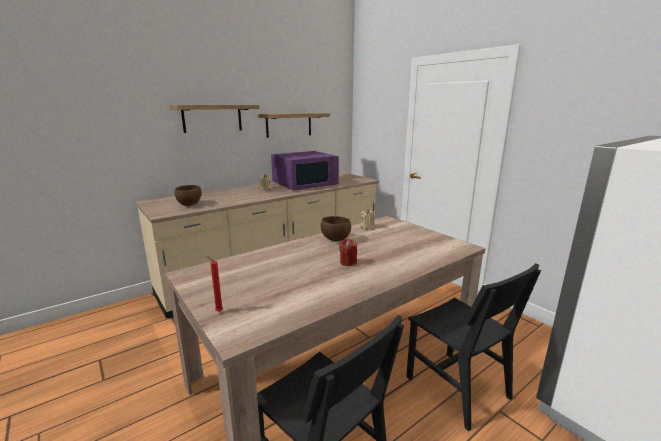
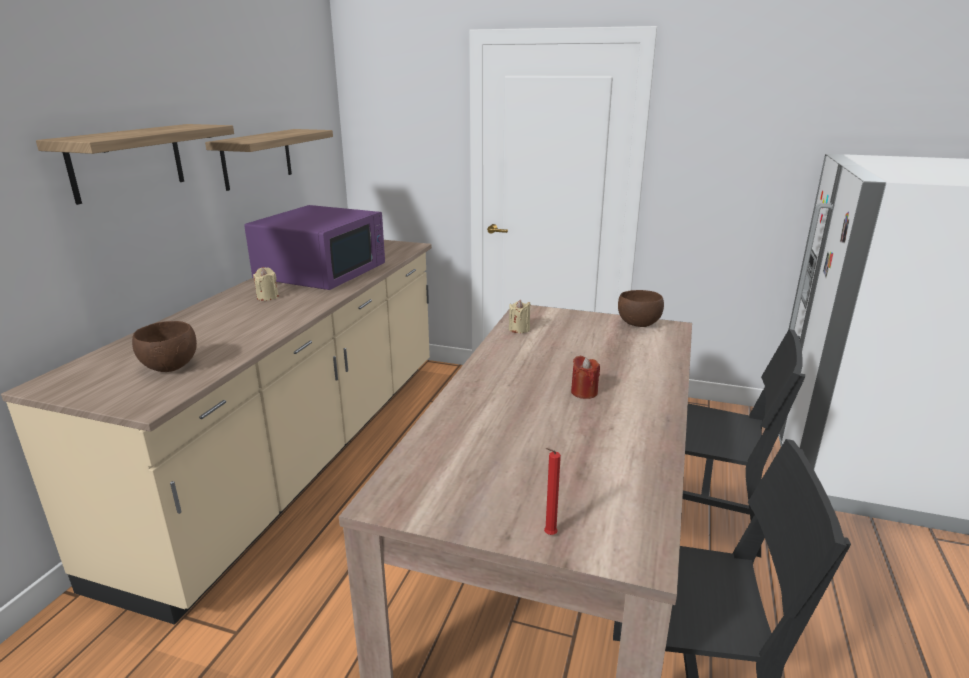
camera: 35 degrees left, 5 degrees up
brown bowl [321,216,351,241] -> brown bowl moved to [618,290,664,327]

